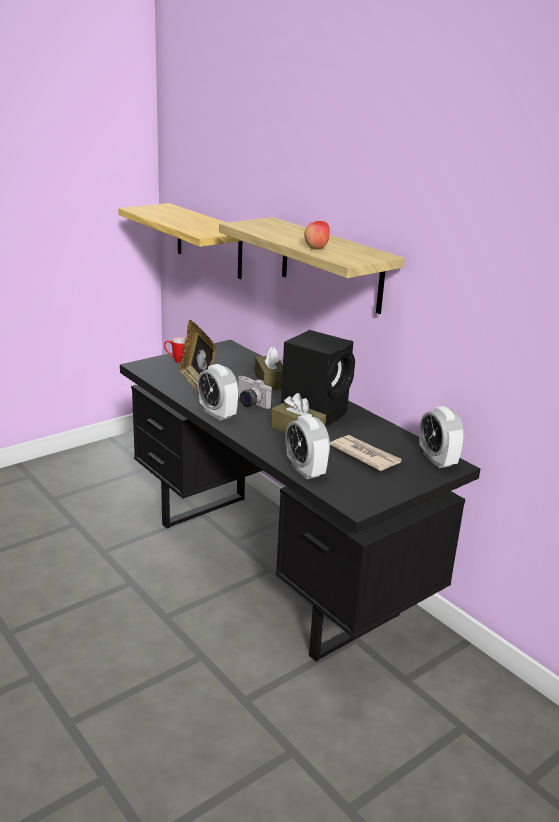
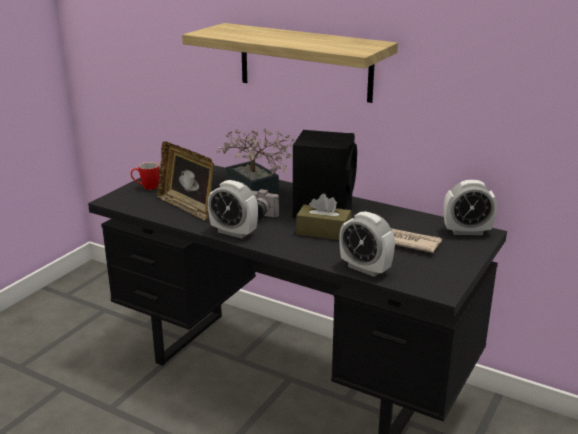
camera: 20 degrees left, 0 degrees up
shelf [118,203,242,279] -> none
brown tissue box [255,347,283,390] -> potted plant [216,129,295,194]
apple [304,221,330,249] -> none
alarm clock [419,406,464,468] -> alarm clock turned 45 degrees counterclockwise [444,180,497,235]

